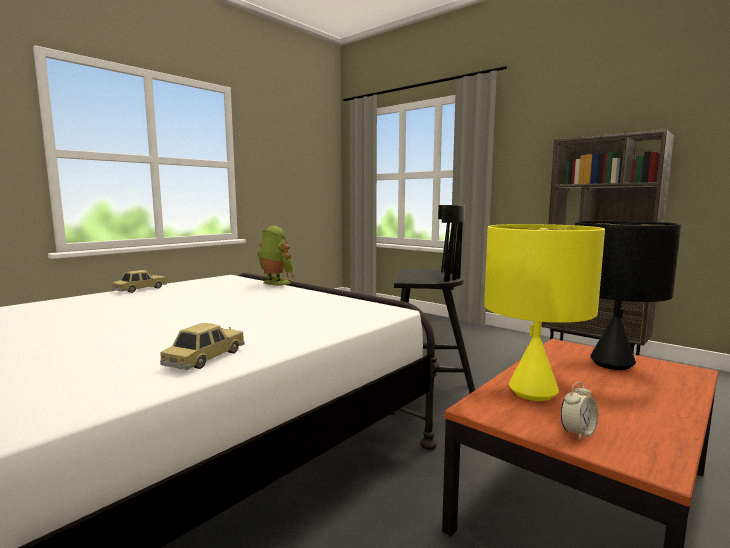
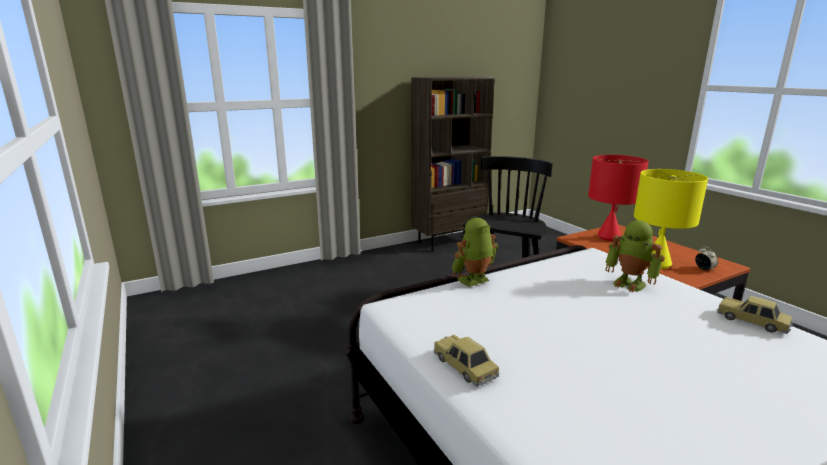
camera: 70 degrees left, 10 degrees up
black table lamp [575,221,681,370] -> red table lamp [588,155,649,241]
none -> toy robot [605,220,665,292]

